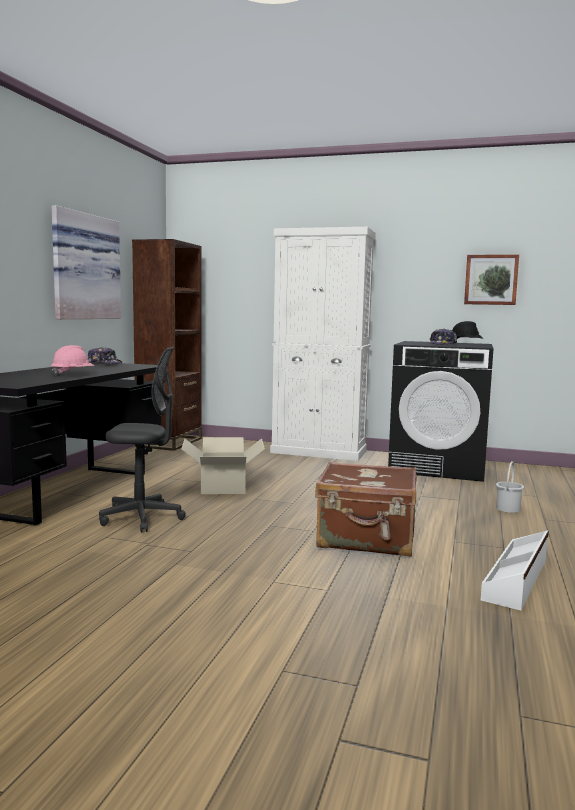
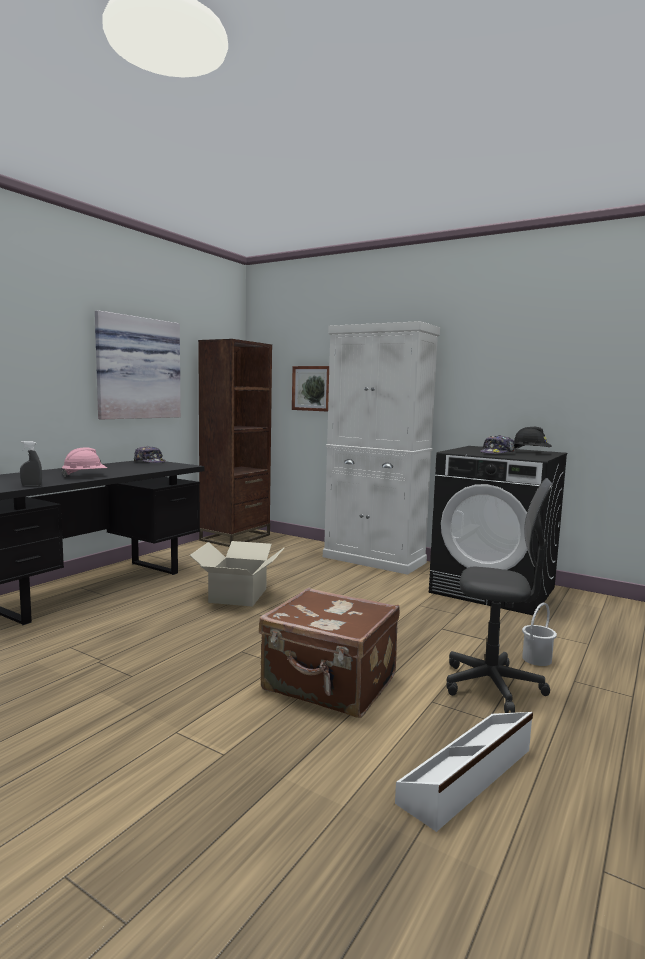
camera: 15 degrees right, 0 degrees up
grey office chair [99,347,186,532] -> grey office chair moved to [447,478,553,713]
picture [464,254,519,305] -> picture moved to [292,366,329,412]
none -> grey spray bottle [20,441,42,486]

